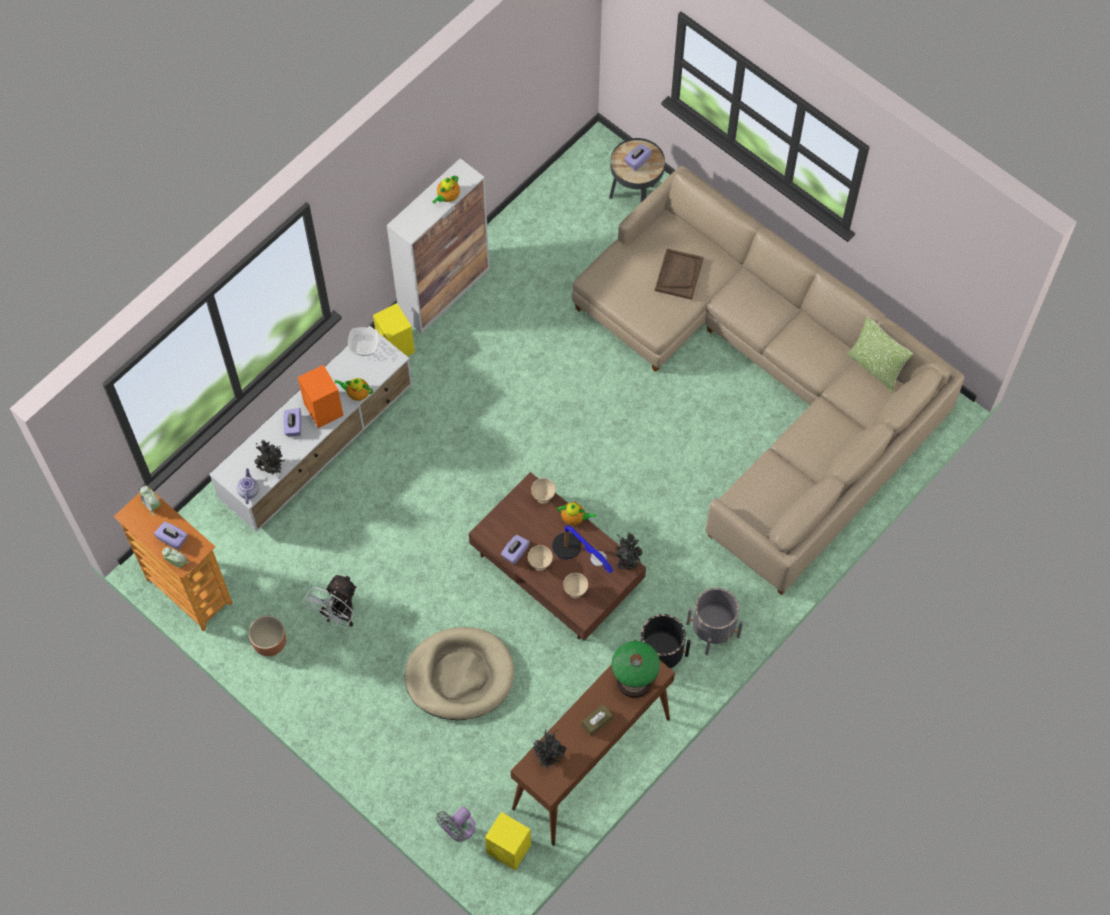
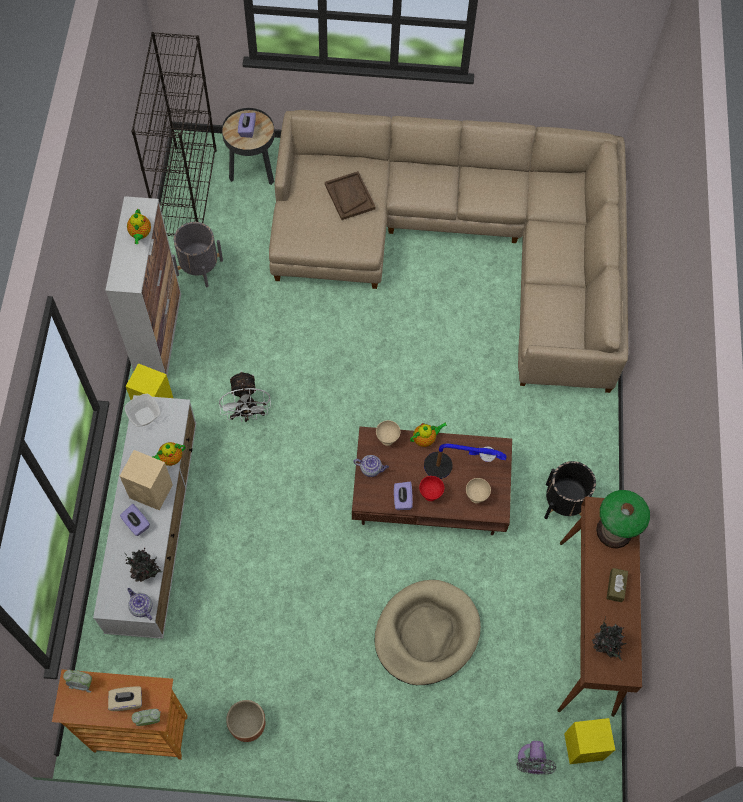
camera: 40 degrees left, 0 degrees up
purple tissue box [154,522,188,550] -> beige tissue box [108,686,142,711]
orange speaker [298,365,344,428] -> beige speaker [120,450,173,510]
white fan [303,574,357,628] -> white fan moved to [219,371,271,422]
beige bowl [528,545,553,571] -> red bowl [419,476,444,501]
potted plant [613,532,643,570] -> none
grey planter [686,588,743,655] -> grey planter moved to [172,222,223,287]
pillow [847,316,913,392] -> none
none -> black bookcase [131,32,217,236]
none -> teapot [353,455,389,477]

